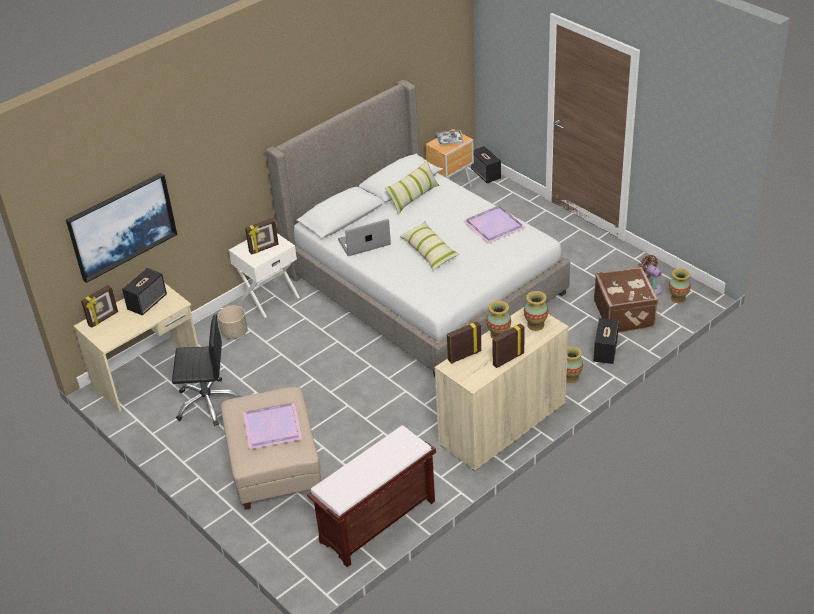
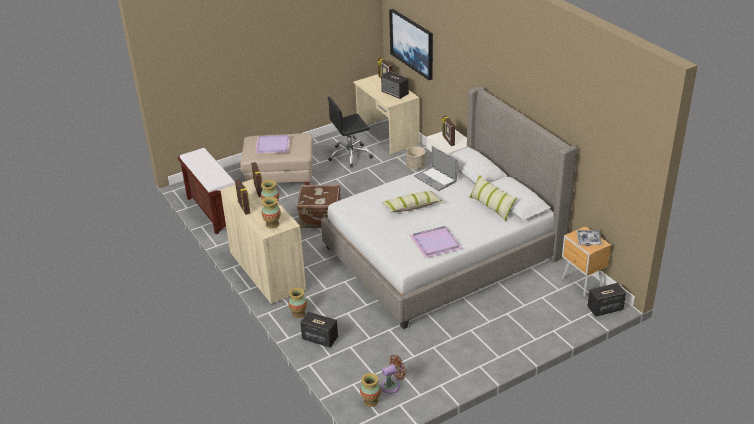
camera: 100 degrees right, 5 degrees down
black office chair [172,314,242,426] -> black office chair turned 60 degrees clockwise [328,97,373,168]
laptop [338,219,391,256] -> laptop turned 150 degrees clockwise [414,146,457,191]
brown suitcase [594,267,658,333] -> brown suitcase moved to [297,185,341,228]

